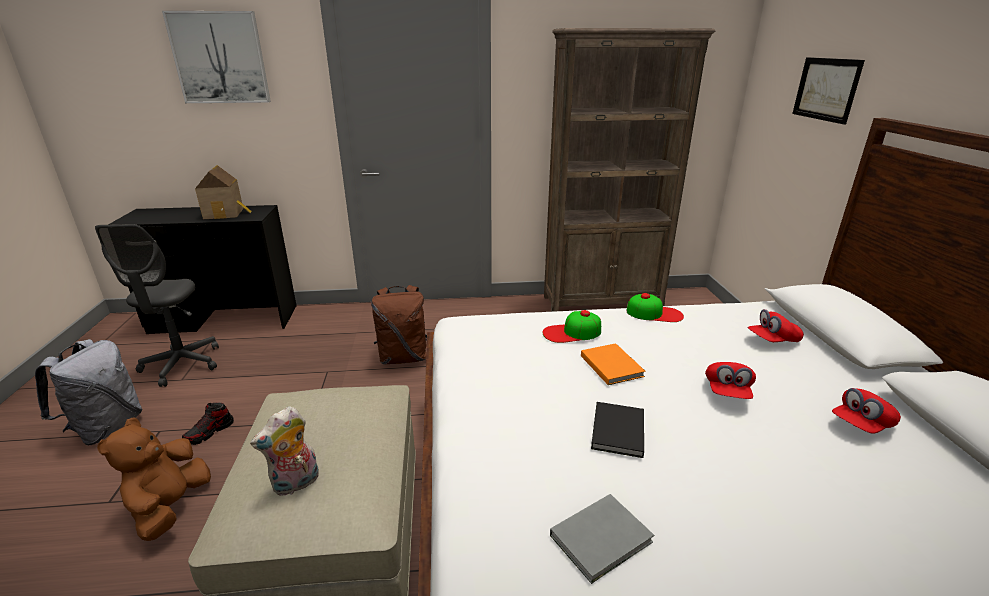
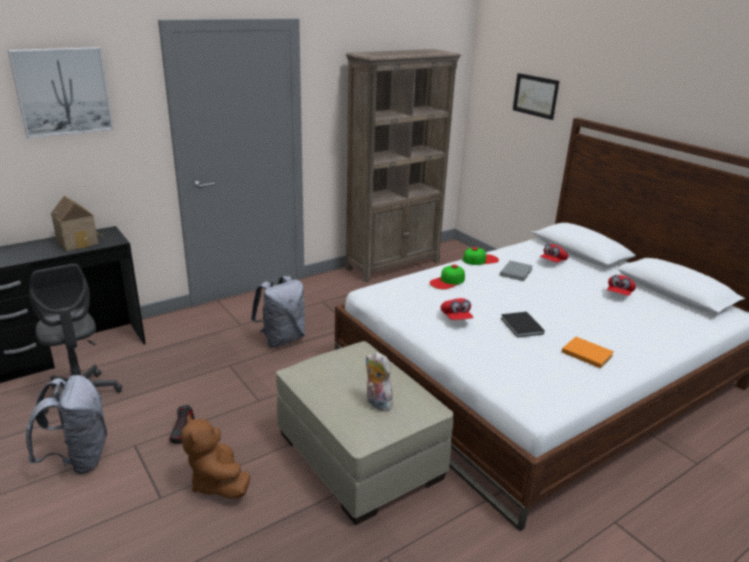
camera: 30 degrees left, 0 degrees up
plush toy [250,406,319,497] -> plush toy turned 120 degrees clockwise [366,352,393,411]
brown backpack [371,285,427,364] -> grey backpack [251,276,305,347]
grey book [550,494,654,584] -> grey book moved to [500,260,533,281]
orange book [581,343,646,385] -> orange book moved to [562,337,614,368]
red cap [705,362,756,399] -> red cap moved to [441,298,473,320]

